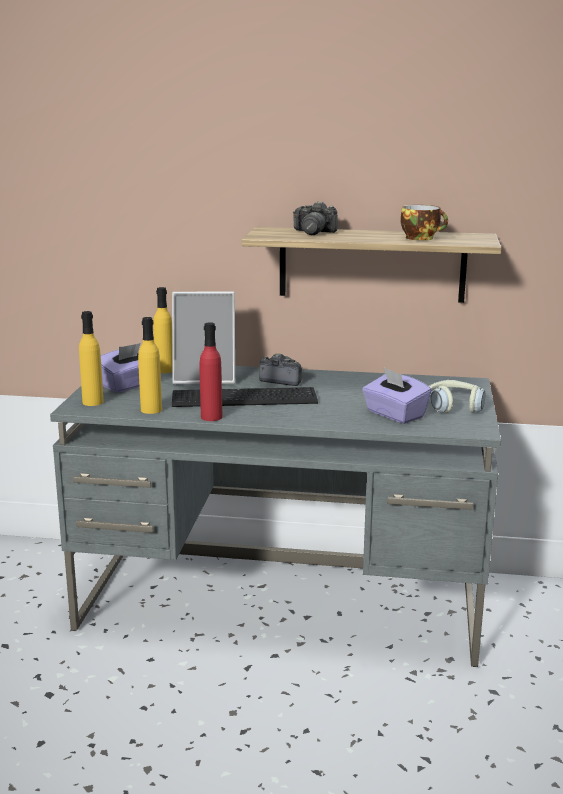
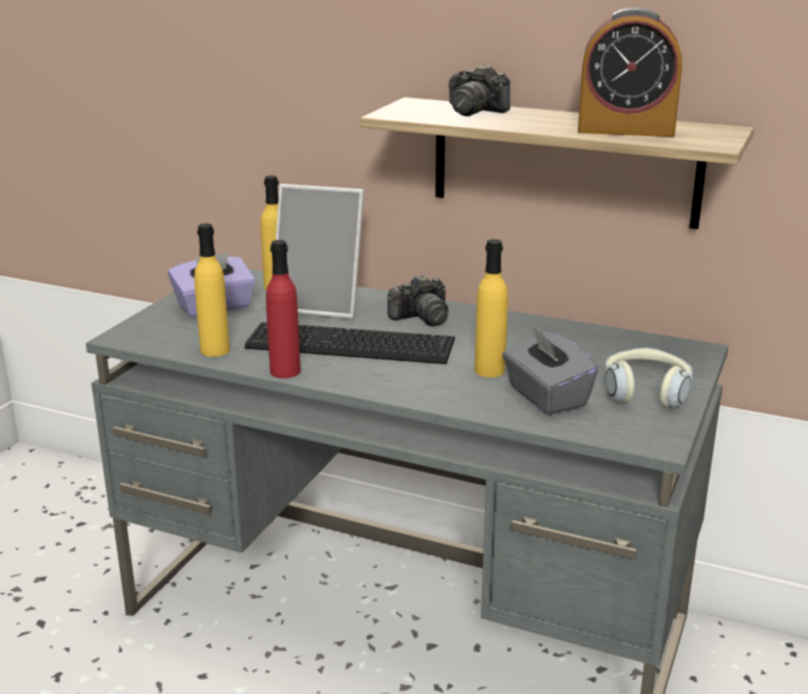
camera: 15 degrees right, 5 degrees up
yellow bottle [79,311,104,406] -> yellow bottle moved to [474,239,508,378]
camera [259,353,303,386] -> camera turned 120 degrees clockwise [387,275,448,326]
purple tissue box [362,368,432,424] -> grey tissue box [502,327,598,415]
cup [401,205,448,240] -> alarm clock [578,7,682,137]

